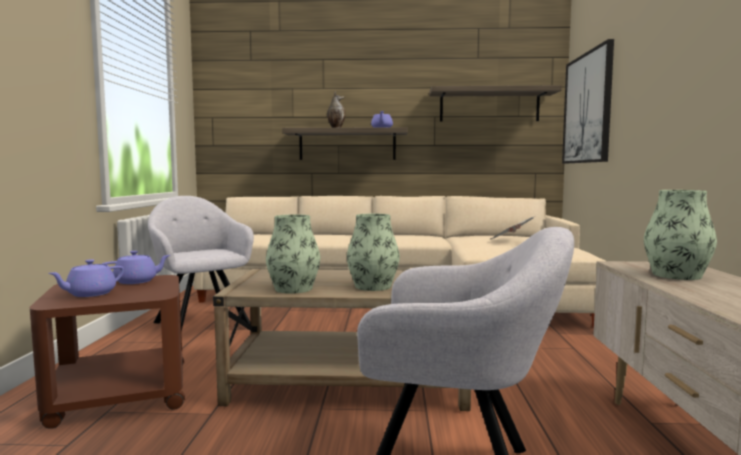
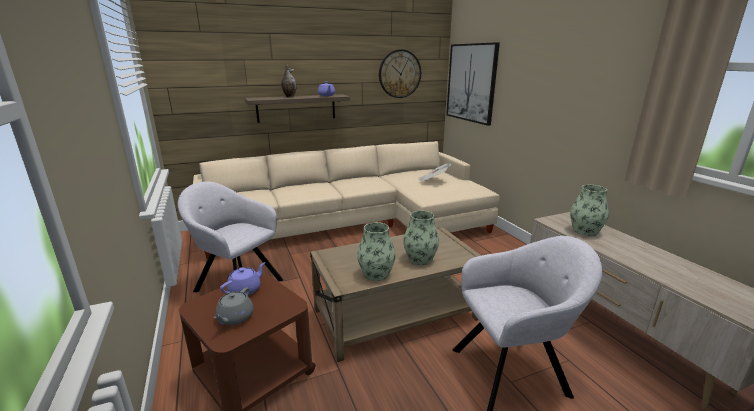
camera: 25 degrees left, 15 degrees up
purple teapot [48,260,124,297] -> grey teapot [214,287,254,325]
shelf [429,85,562,122] -> wall clock [379,49,421,98]

